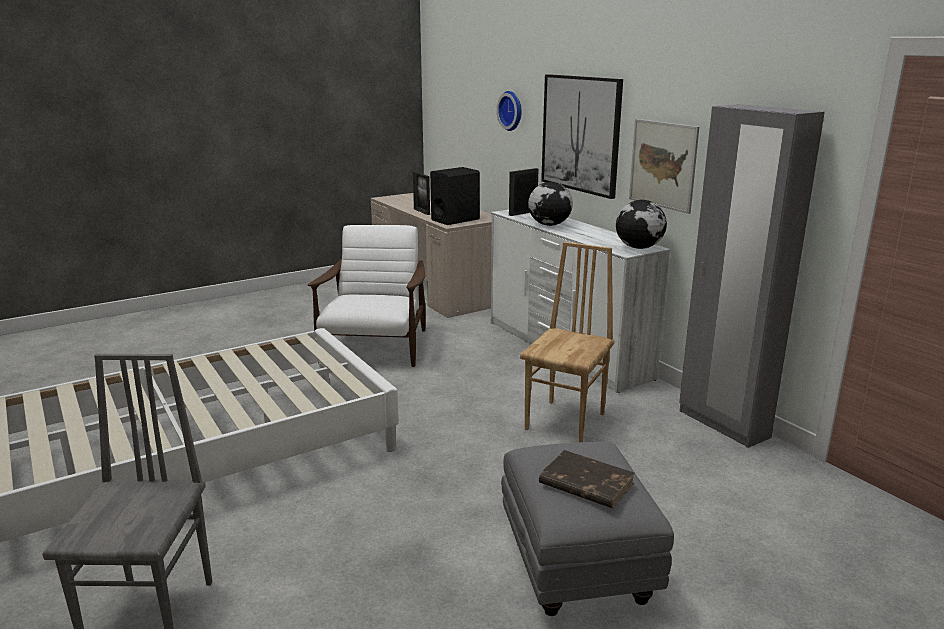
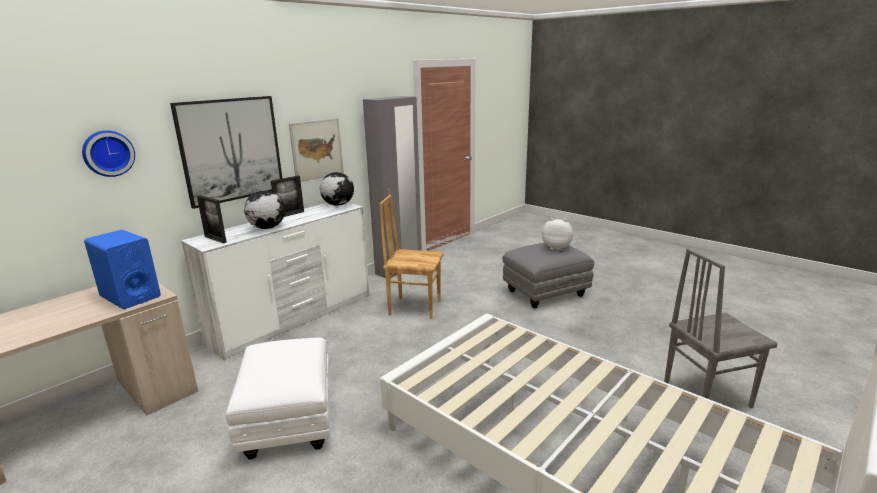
camera: 105 degrees left, 0 degrees up
white armchair [308,225,426,367] -> white ottoman [226,338,330,460]
picture frame [413,172,430,215] -> picture frame moved to [271,176,304,217]
black speaker [430,167,480,225] -> blue speaker [84,230,161,309]
brown book [539,450,635,509] -> plush toy [542,218,573,251]

